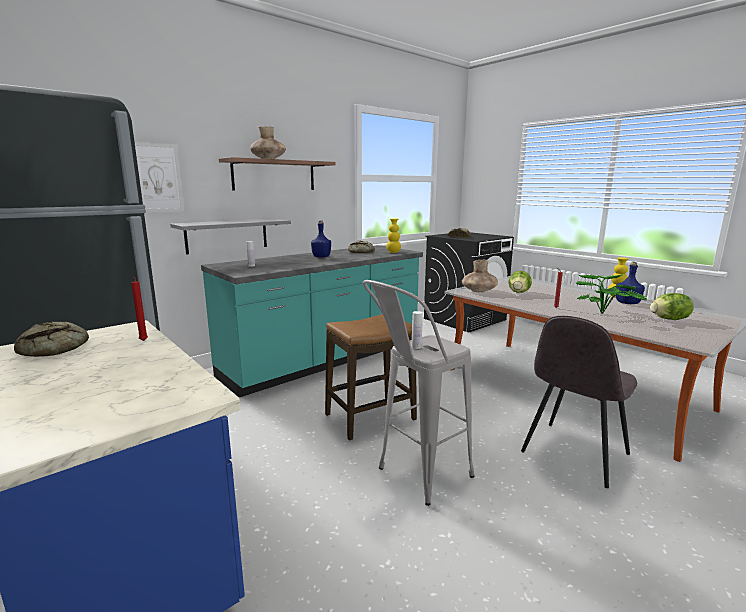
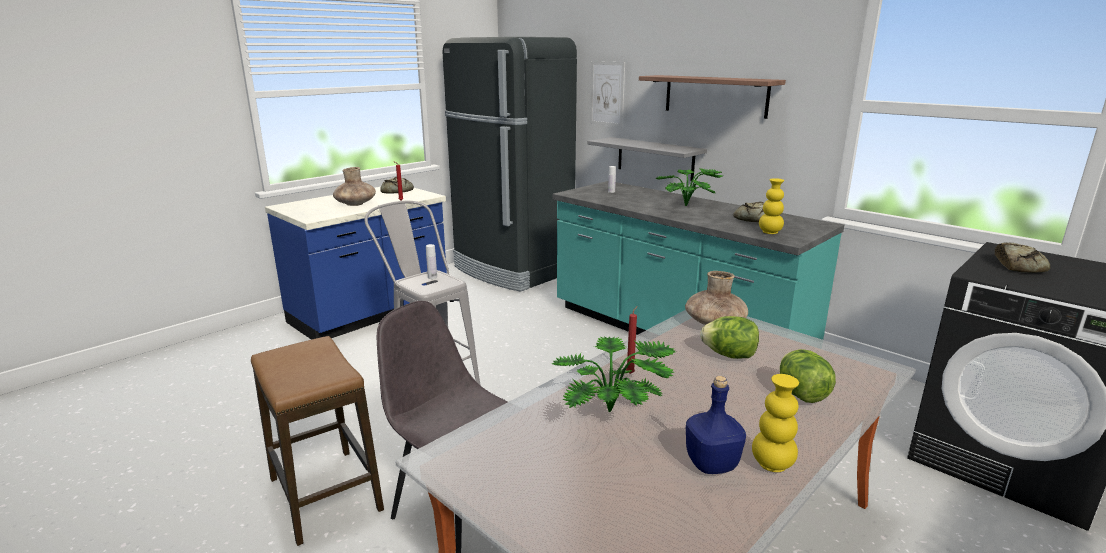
camera: 85 degrees right, 5 degrees up
brown vase [250,126,286,159] -> brown vase moved to [333,167,376,206]
blue bottle [311,221,331,257] -> potted plant [656,168,723,206]
stool [325,314,417,440] -> stool moved to [251,336,384,546]
lettuce [650,293,694,320] -> lettuce moved to [780,349,836,403]

